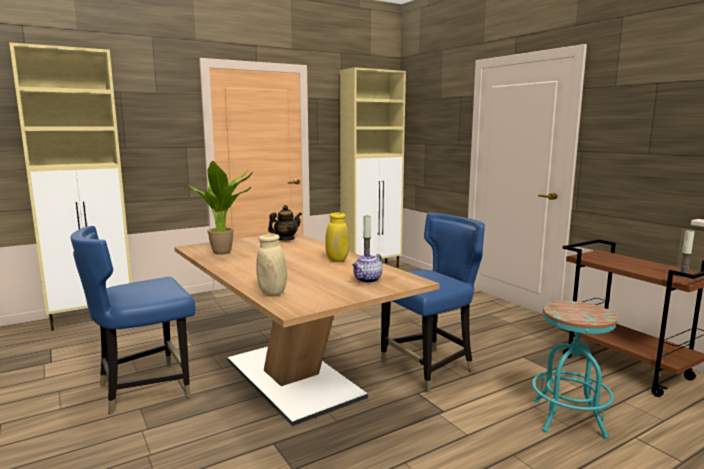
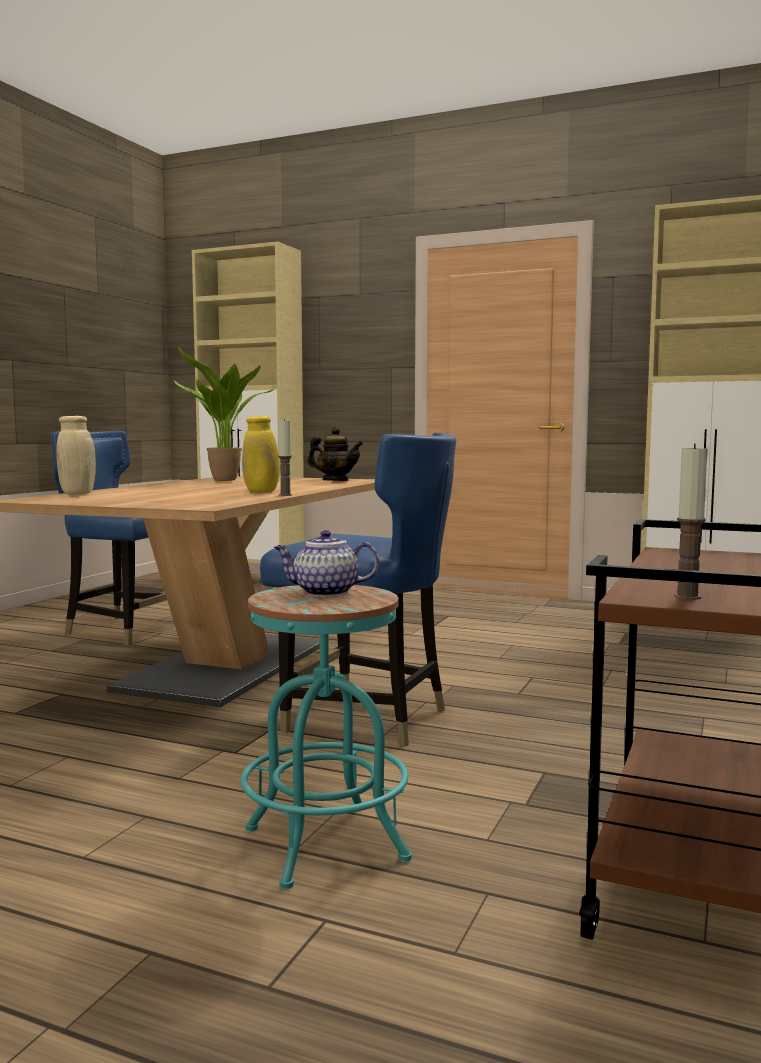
camera: 55 degrees right, 5 degrees down
teapot [352,252,383,283] -> teapot moved to [274,530,379,597]

